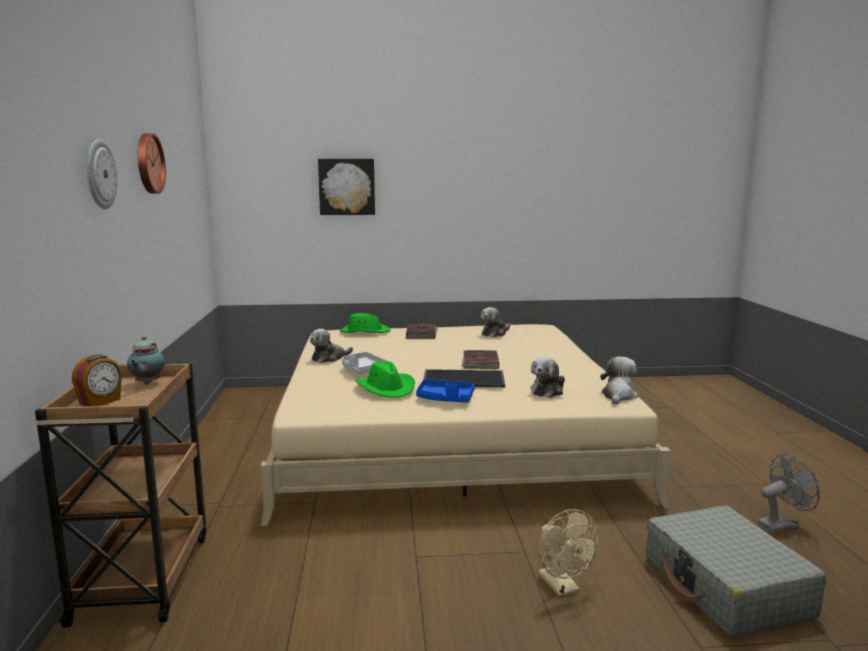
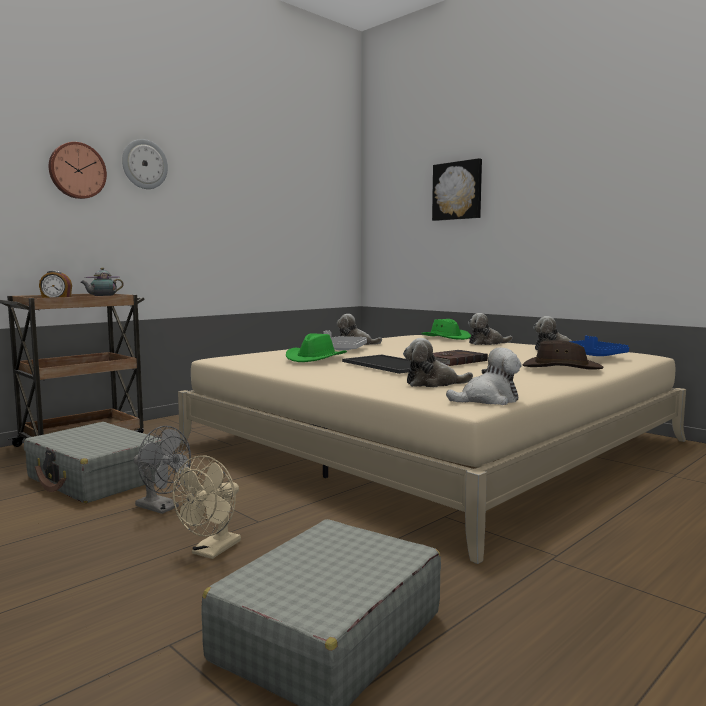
camera: 50 degrees right, 5 degrees down
wall clock [138,133,166,194] -> wall clock moved to [49,142,107,199]
brown book [406,324,438,338] -> plush toy [468,313,513,345]
blue tray [416,380,475,402] -> blue tray moved to [568,336,629,356]
grey fan [758,454,820,533] -> grey fan moved to [134,426,191,514]
none -> grey suitcase [24,422,161,503]
none -> brown hat [523,340,604,369]

